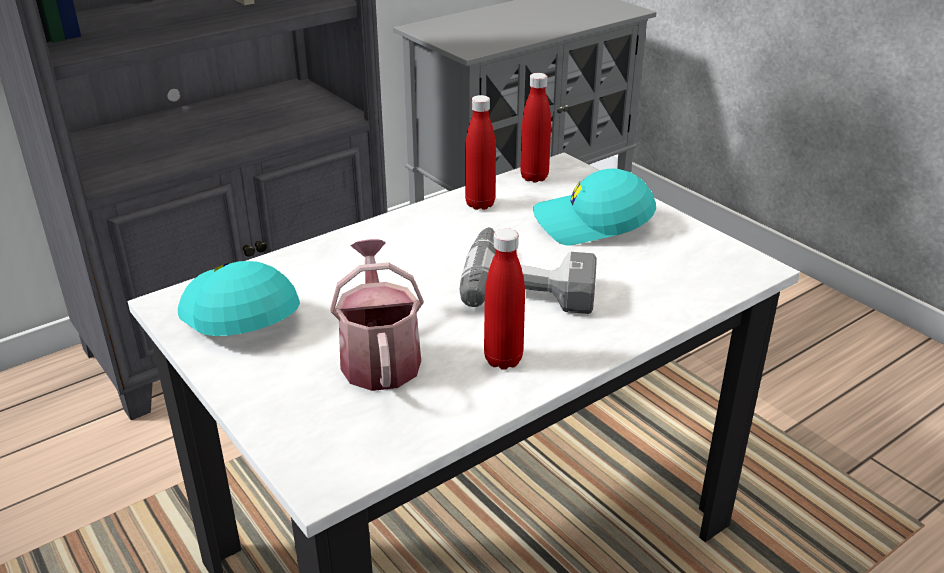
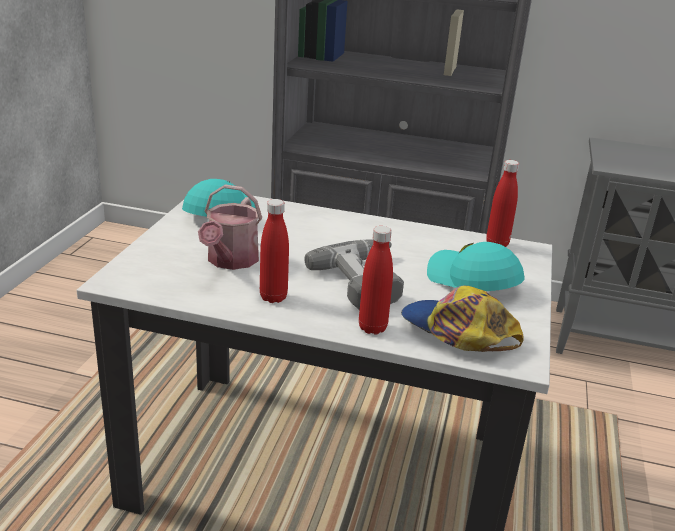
camera: 50 degrees right, 5 degrees down
watering can [330,239,424,391] -> watering can turned 150 degrees clockwise [198,184,262,270]
red bottle [465,95,496,210] -> red bottle moved to [359,226,393,335]
none -> cap [401,286,524,352]

